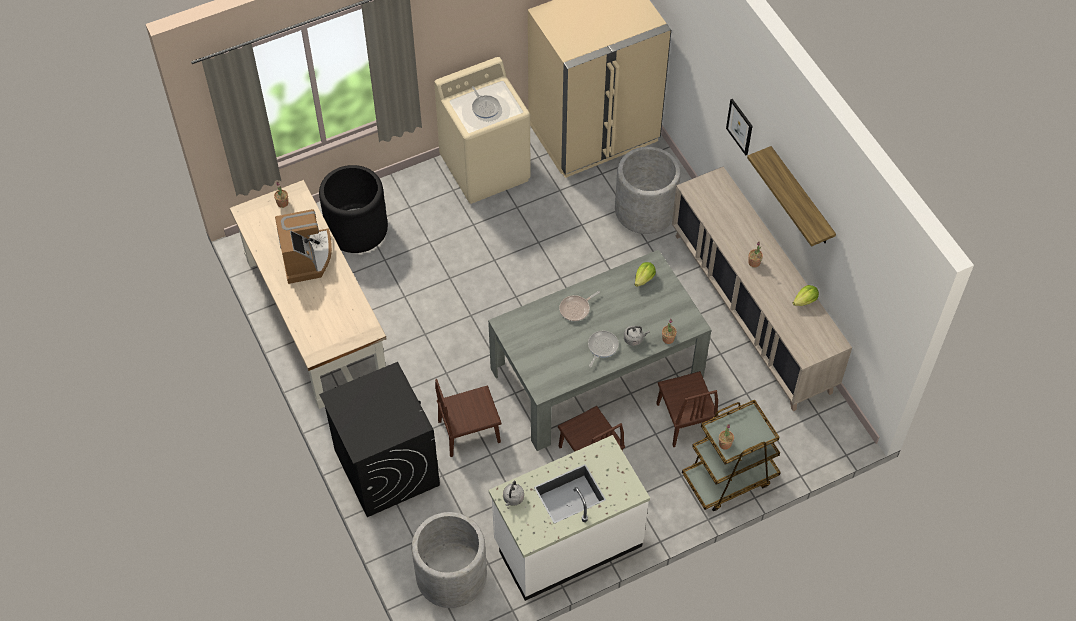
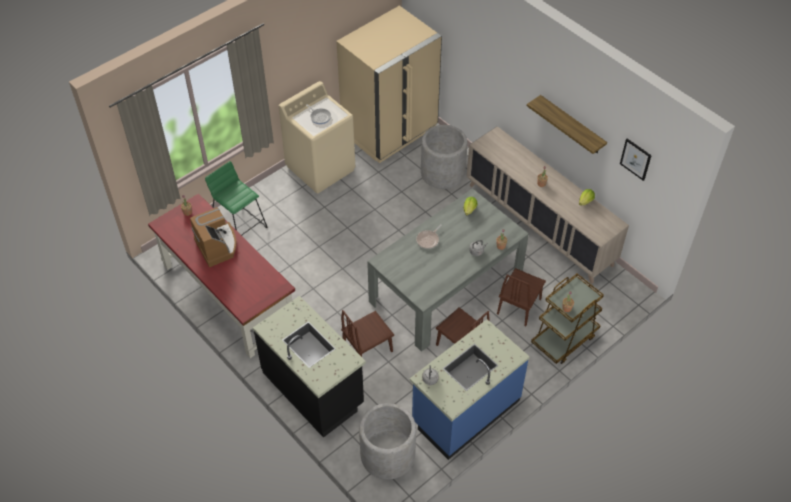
camera: 15 degrees left, 5 degrees down
beige desk [230,180,386,409] -> red desk [148,194,295,358]
black planter [319,165,388,253] -> green stool [205,161,267,236]
black washing machine [319,362,440,517] -> black counter [253,296,366,438]
white counter [489,435,650,601] -> blue counter [410,319,530,460]
frying pan [588,331,619,367] -> none
brown chair [656,371,718,447] -> brown chair turned 60 degrees clockwise [497,268,546,327]
picture [726,99,752,155] -> picture moved to [620,138,652,181]

